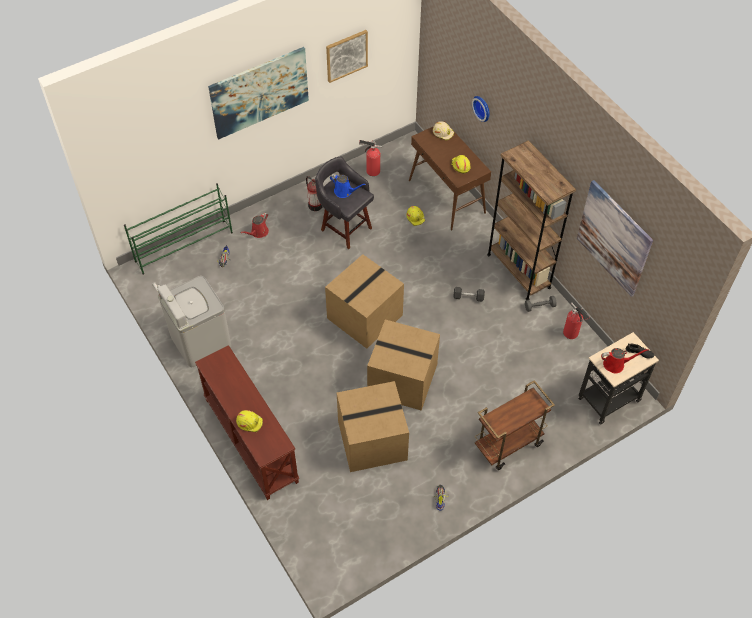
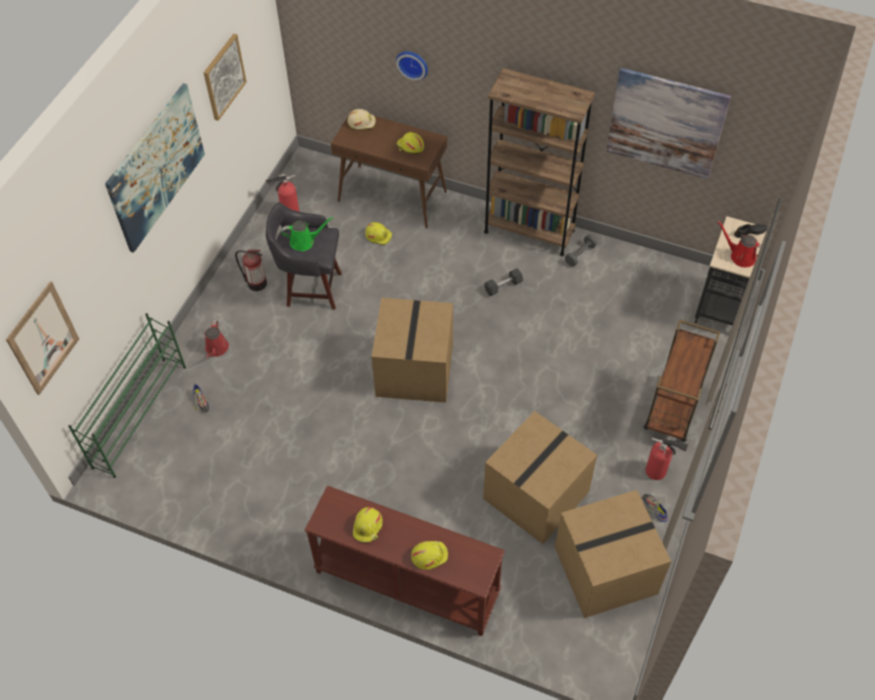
camera: 35 degrees left, 0 degrees up
grey washing machine [152,276,231,367] -> none
blue watering can [330,174,366,198] -> green watering can [281,217,333,251]
cardboard box [367,319,440,411] -> cardboard box moved to [555,490,671,618]
fire extinguisher [563,303,590,339] -> fire extinguisher moved to [645,437,688,480]
red watering can [601,348,649,373] -> red watering can turned 105 degrees counterclockwise [718,221,762,268]
none -> picture [6,281,79,395]
none -> yellow hard hat [353,507,383,543]

